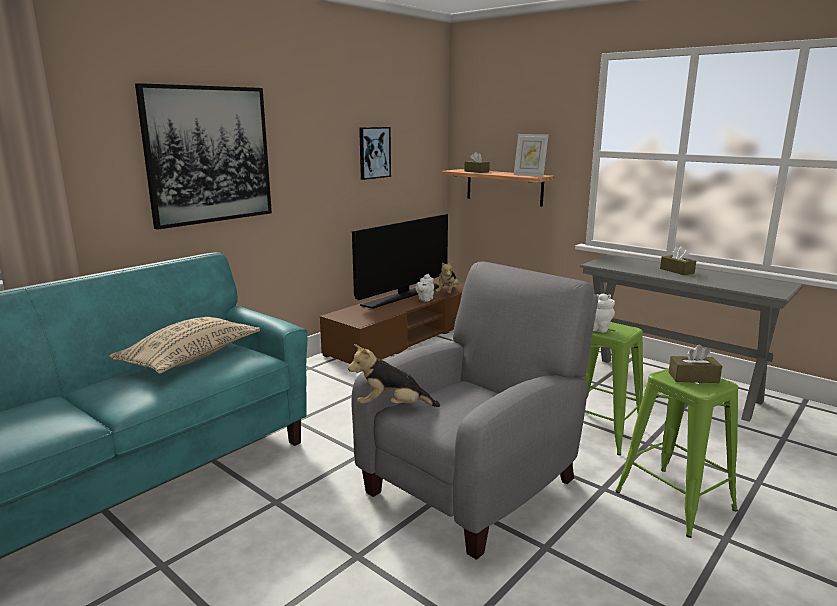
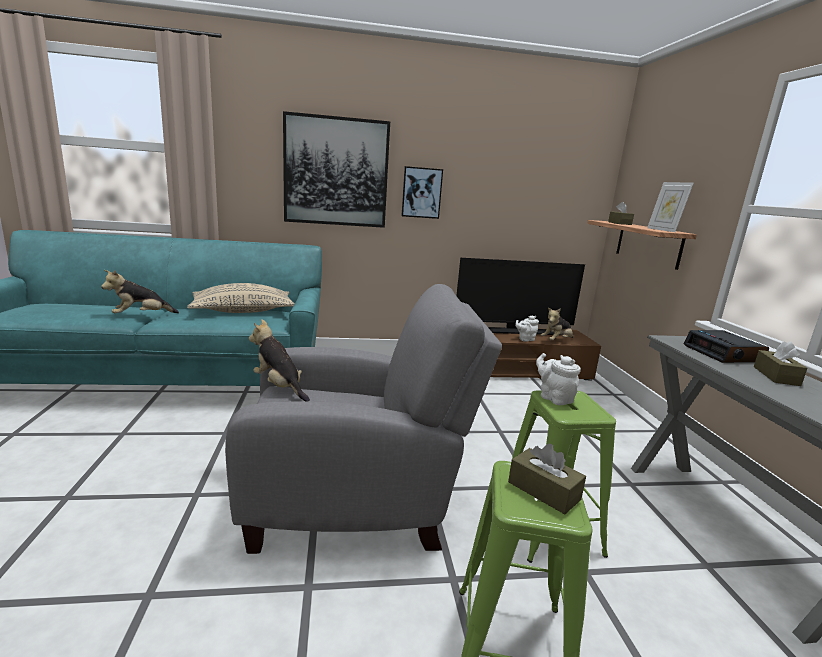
camera: 40 degrees right, 0 degrees up
picture [359,127,391,180] -> picture moved to [402,166,443,219]
none -> plush toy [101,270,179,313]
none -> alarm clock [684,330,769,363]

